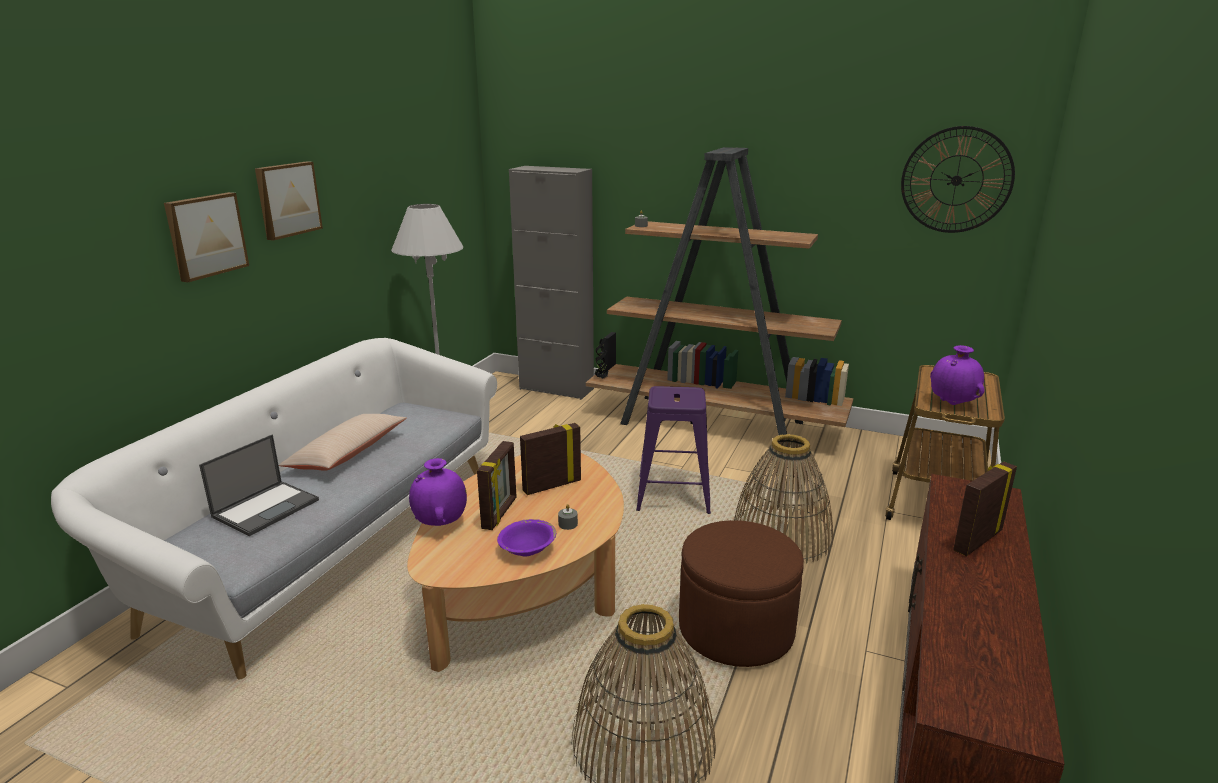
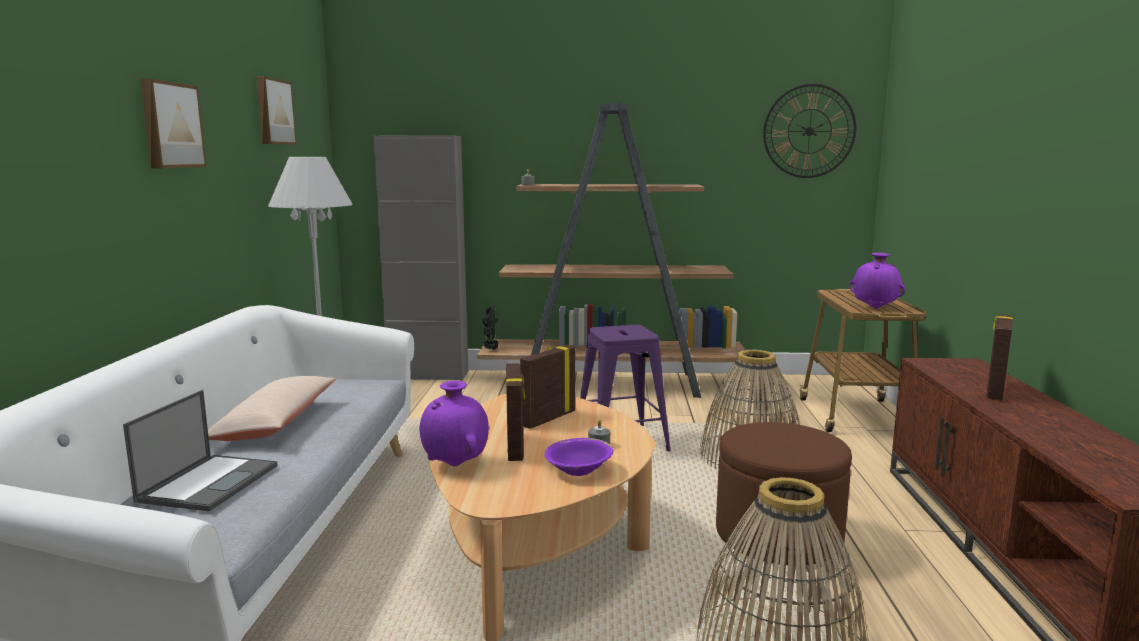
camera: 20 degrees left, 10 degrees down
picture [164,192,249,282] -> picture moved to [256,76,297,145]

